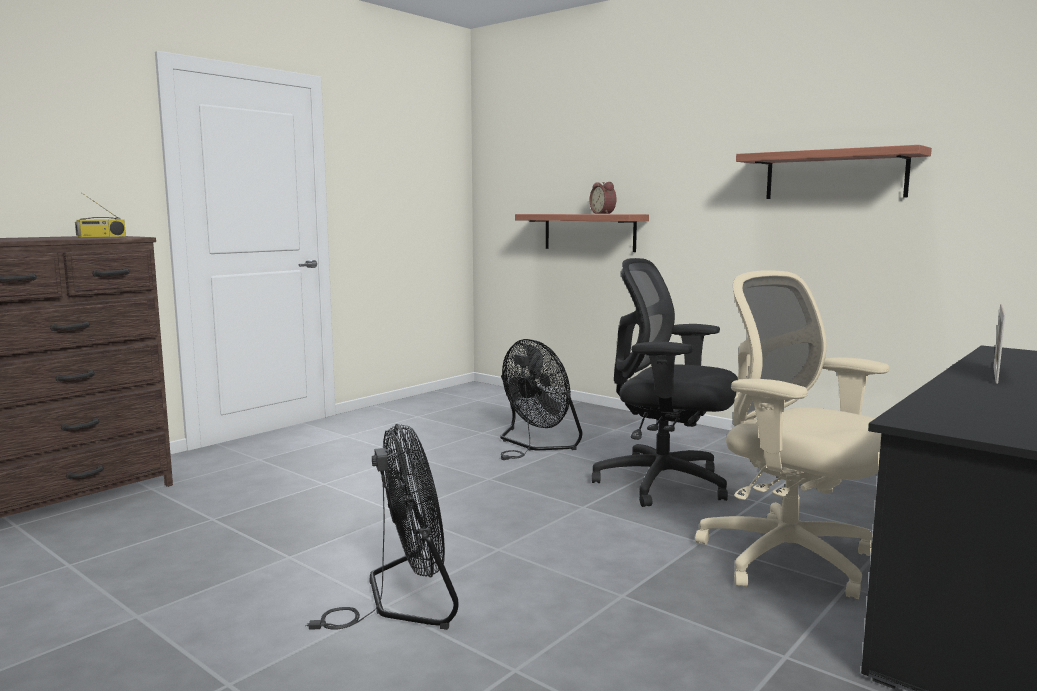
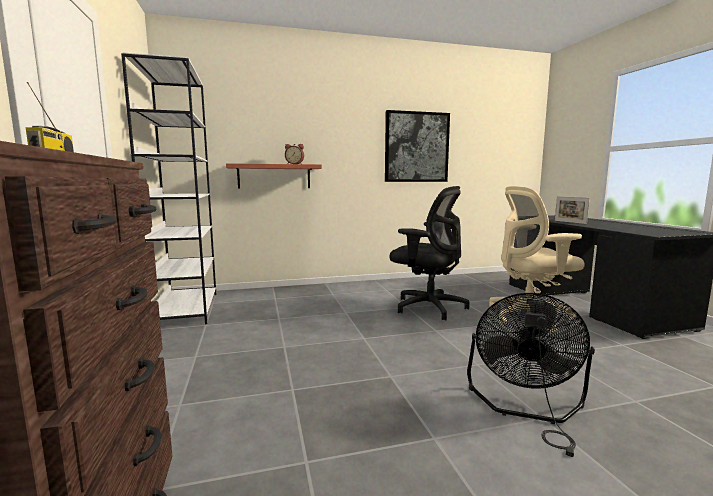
camera: 55 degrees left, 0 degrees up
black fan [500,339,582,460] -> none
black office chair [592,258,738,507] -> black office chair turned 120 degrees counterclockwise [389,186,469,320]
shelf [736,145,932,199] -> picture [385,110,450,182]
none -> white bookcase [121,52,217,324]

